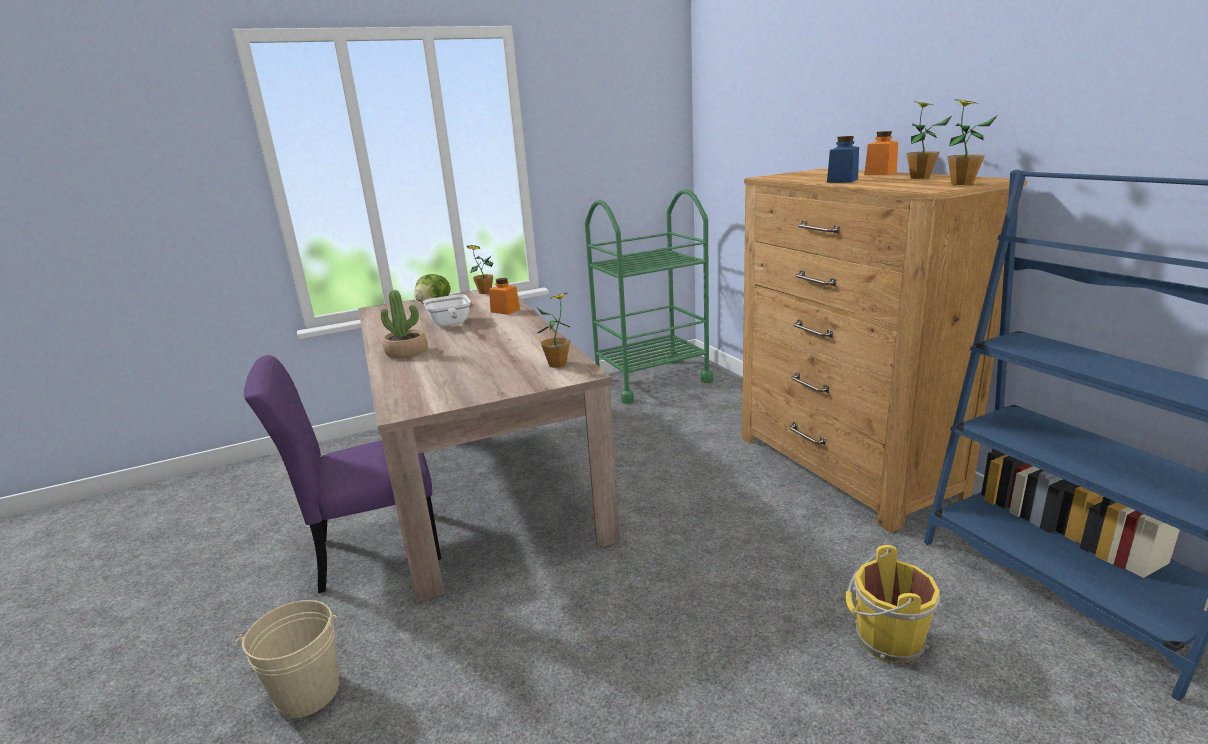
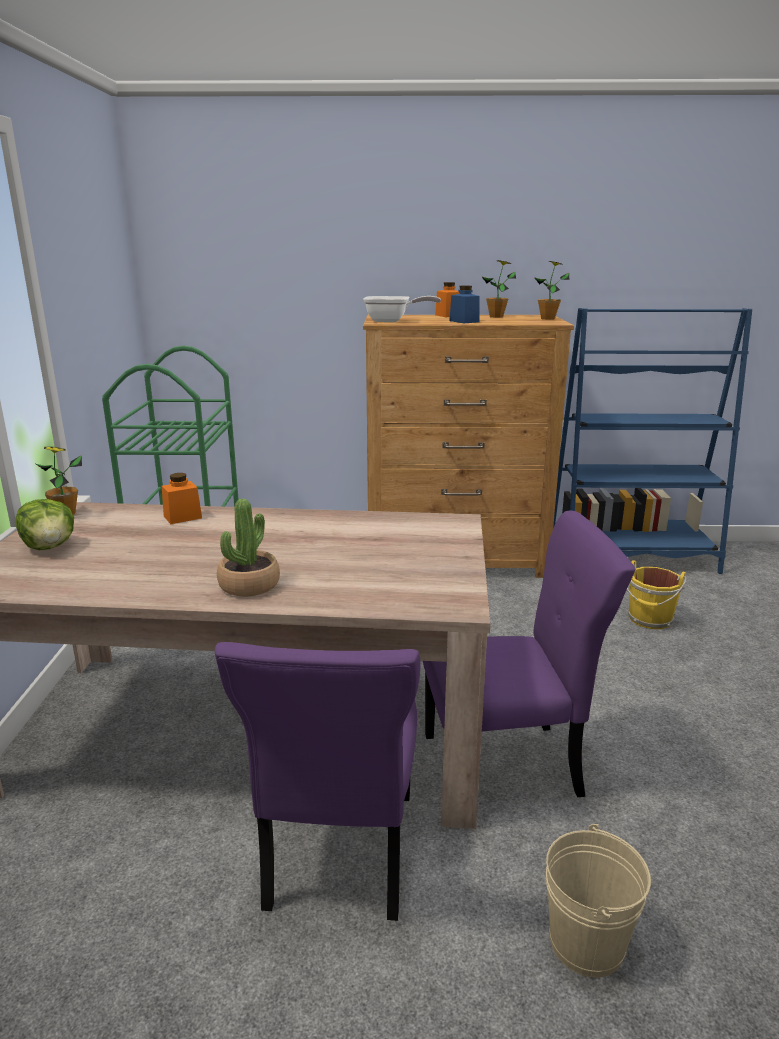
camera: 65 degrees left, 0 degrees up
frying pan [423,294,471,327] -> frying pan moved to [363,296,441,322]
potted plant [537,293,571,368] -> none
none -> purple chair [423,510,635,797]

